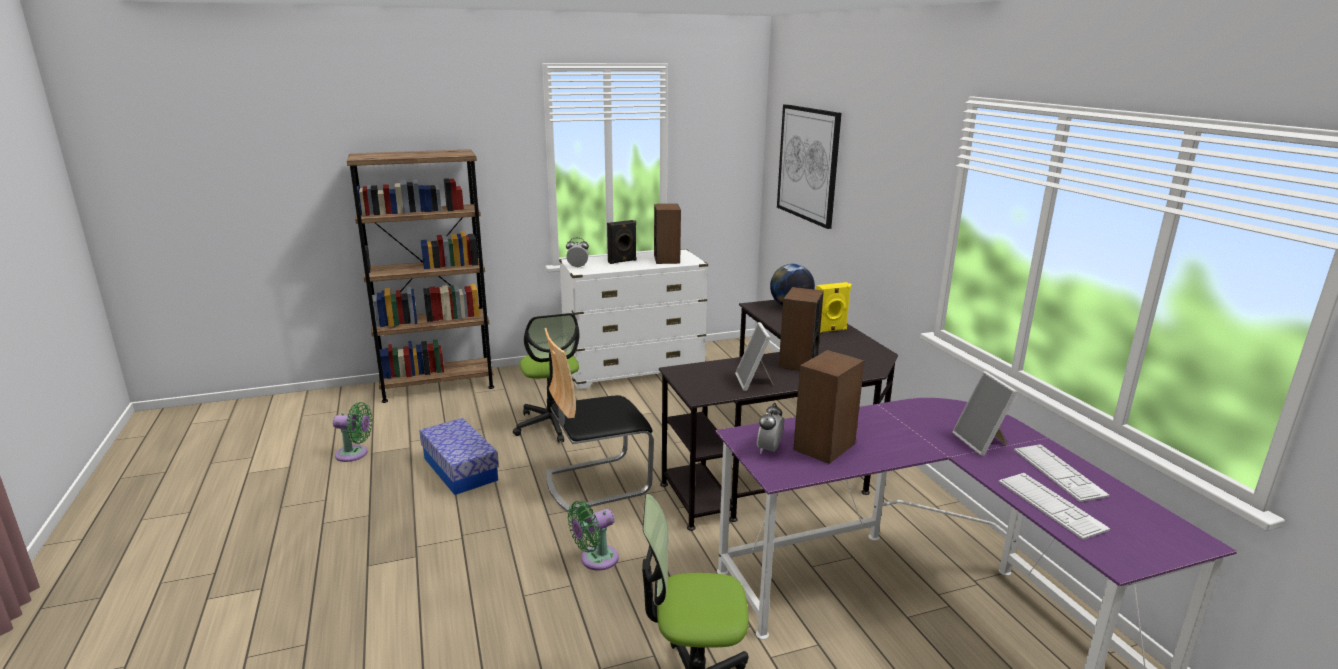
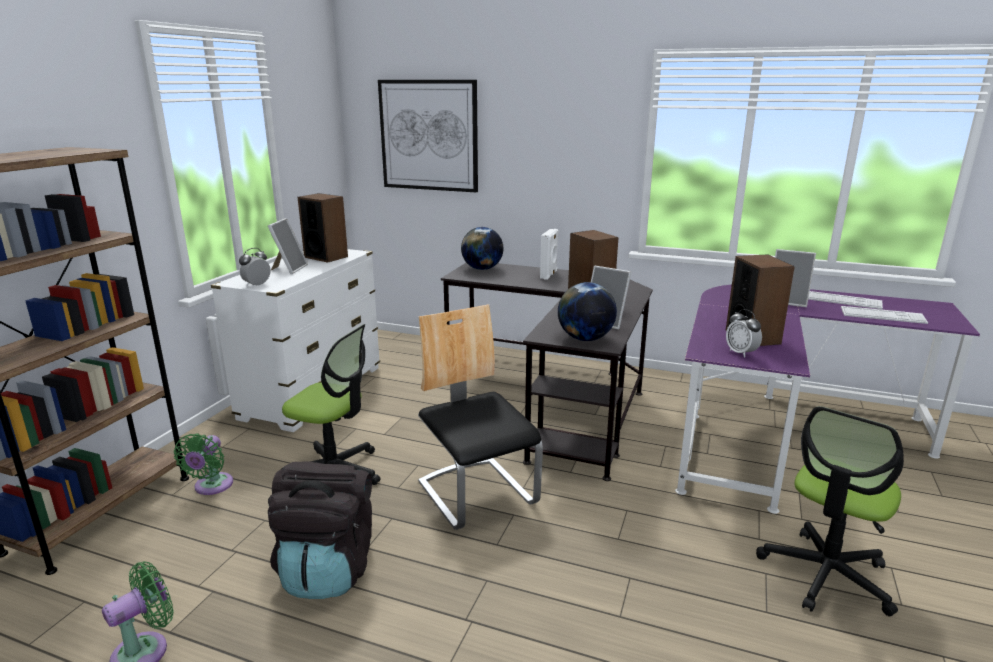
camera: 50 degrees left, 0 degrees up
storage box [419,418,499,495] -> black backpack [268,461,372,599]
chair [544,328,654,512] -> chair turned 135 degrees clockwise [418,304,543,530]
green fan [567,501,619,571] -> green fan moved to [174,433,233,495]
black speaker [607,220,637,264] -> picture frame [268,218,308,274]
yellow speaker [816,282,851,333] -> white speaker [540,229,558,280]
none -> globe [558,282,617,341]

